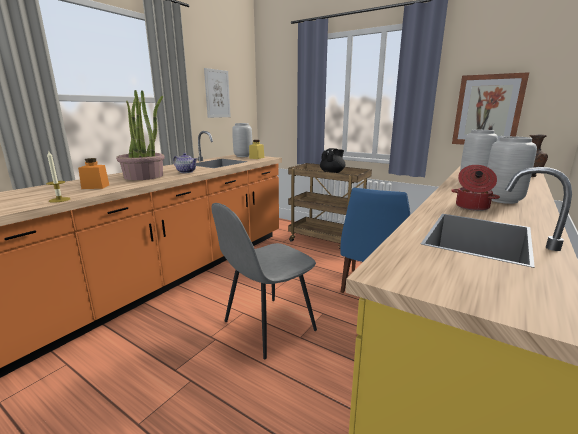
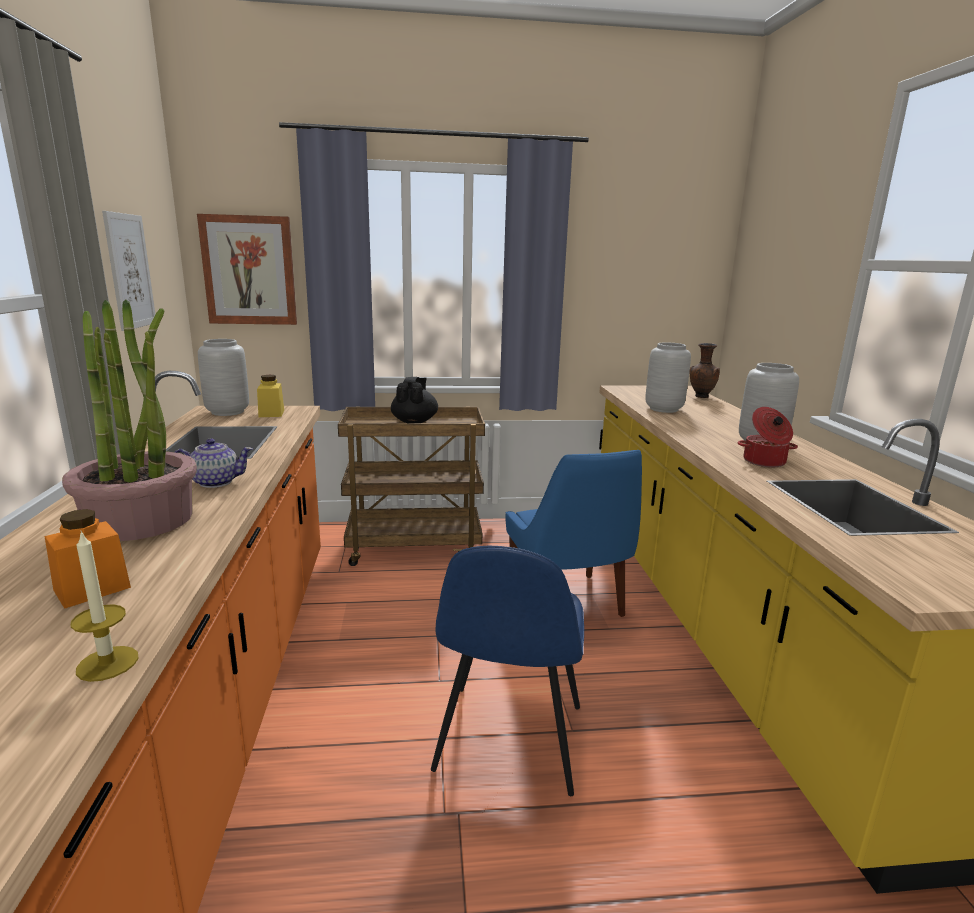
camera: 40 degrees left, 0 degrees up
grey chair [212,203,317,359] -> blue chair [431,546,584,796]
picture [452,72,529,145] -> picture moved to [197,214,297,325]

